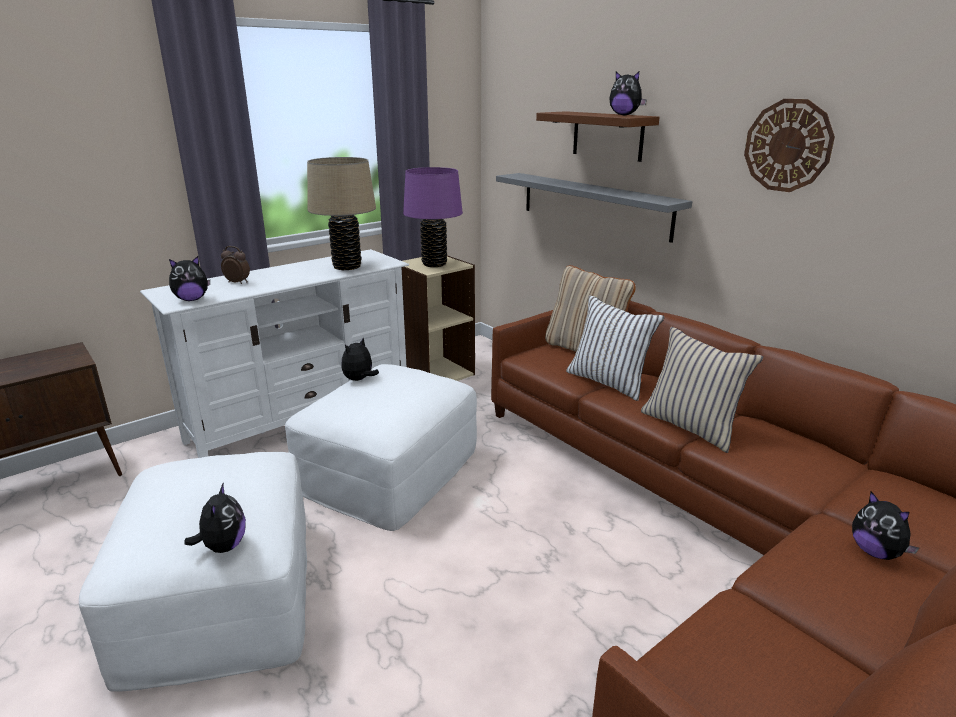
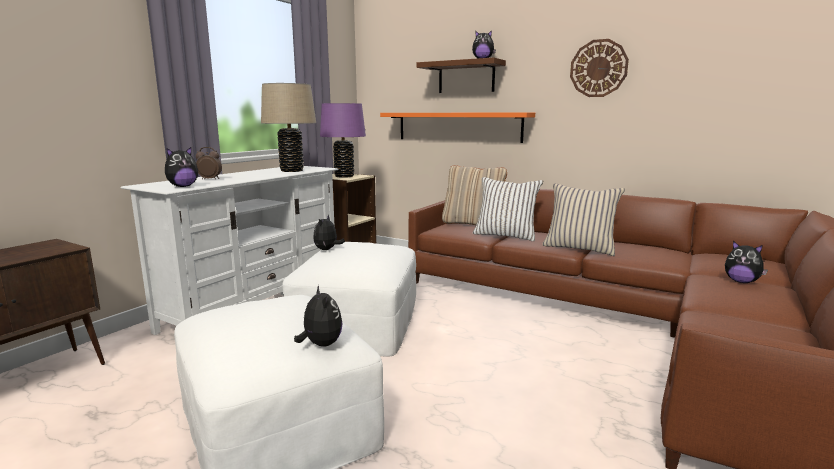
camera: 20 degrees left, 10 degrees down
grey shelf [496,173,693,243] -> orange shelf [380,112,535,143]

